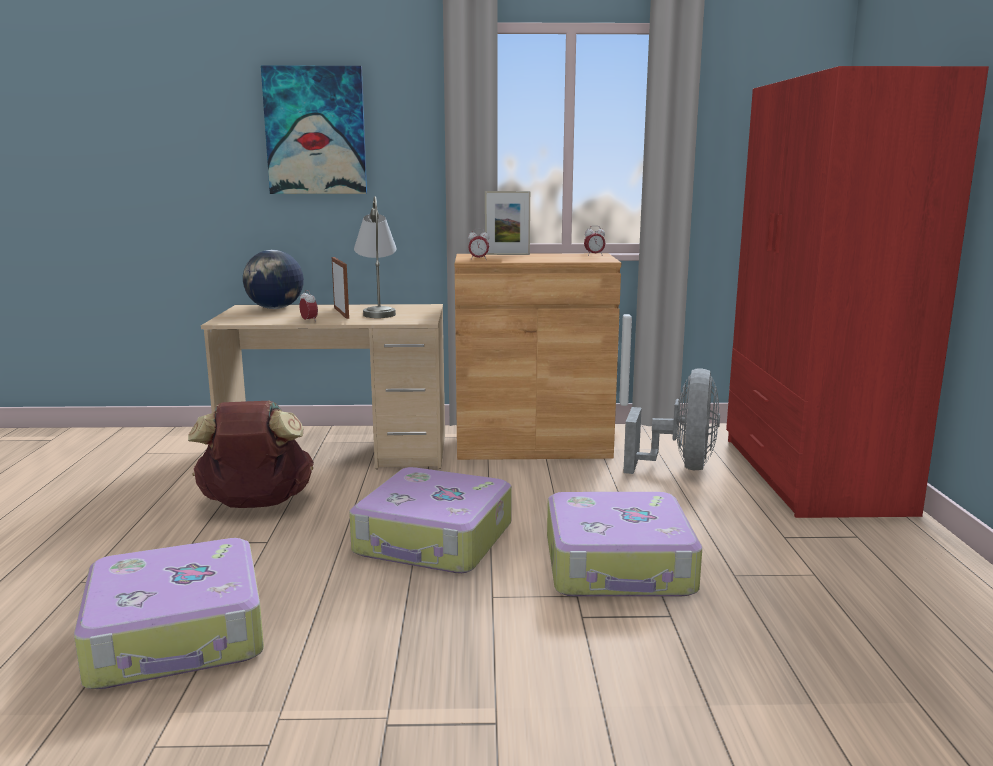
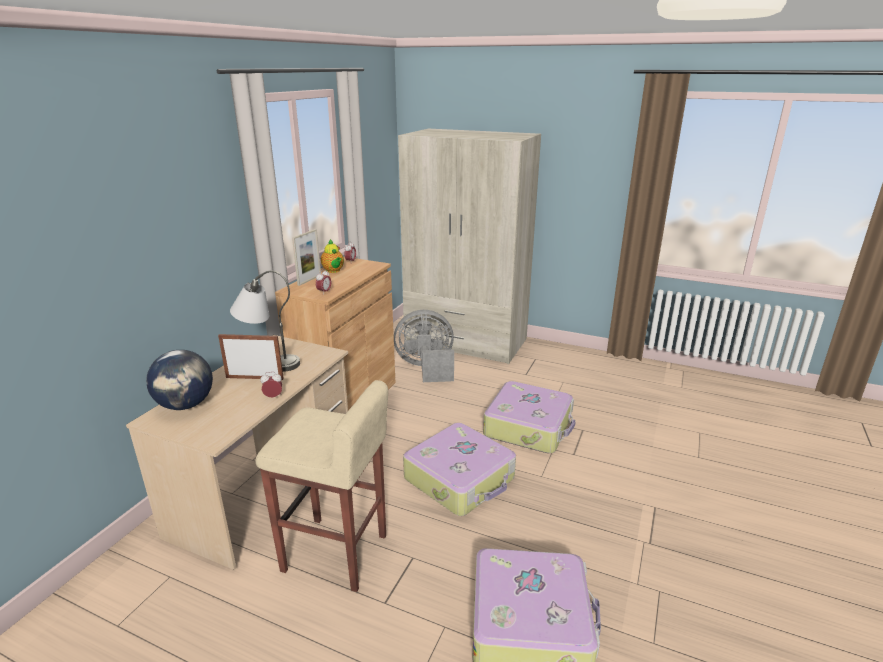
camera: 65 degrees left, 10 degrees up
brown backpack [188,401,314,508] -> beige stool [256,380,388,592]
picture [261,66,367,194] -> none
grey fan [623,368,720,474] -> grey fan turned 45 degrees counterclockwise [394,310,454,382]
red wardrobe [726,66,989,518] -> beige wardrobe [398,129,541,364]
none -> teapot [321,239,344,273]

